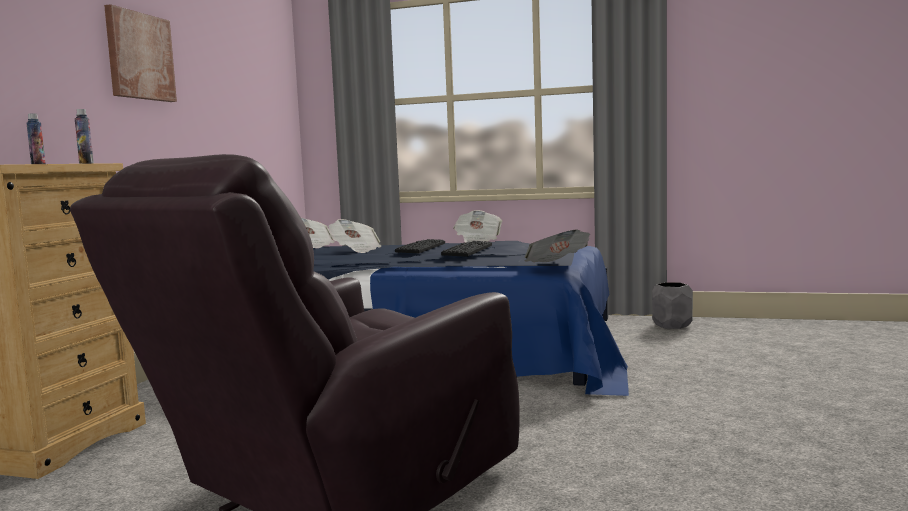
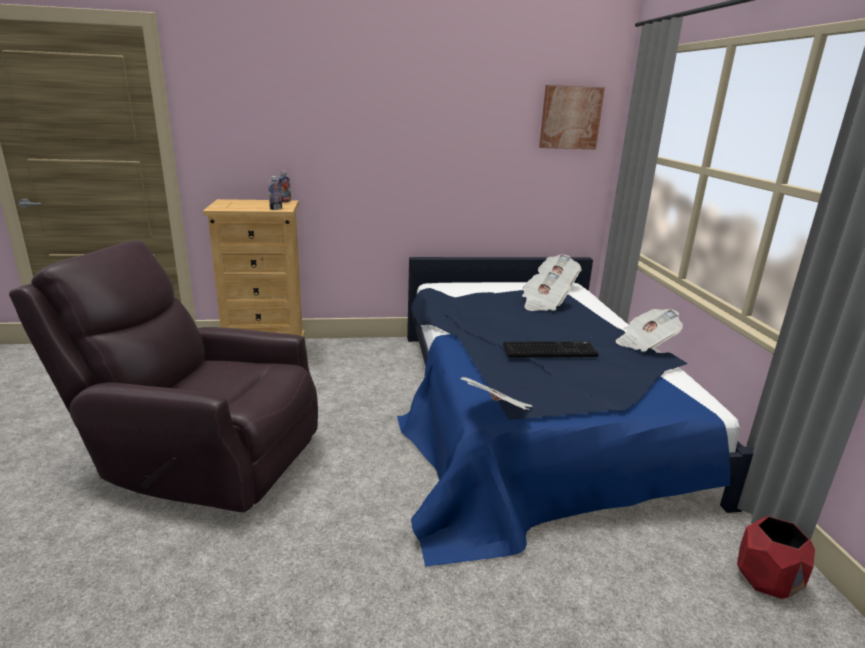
camera: 65 degrees right, 15 degrees up
picture [104,4,177,102] -> picture moved to [539,85,605,150]
keyboard [395,239,445,253] -> none
grey planter [652,282,693,329] -> red planter [737,516,815,599]

